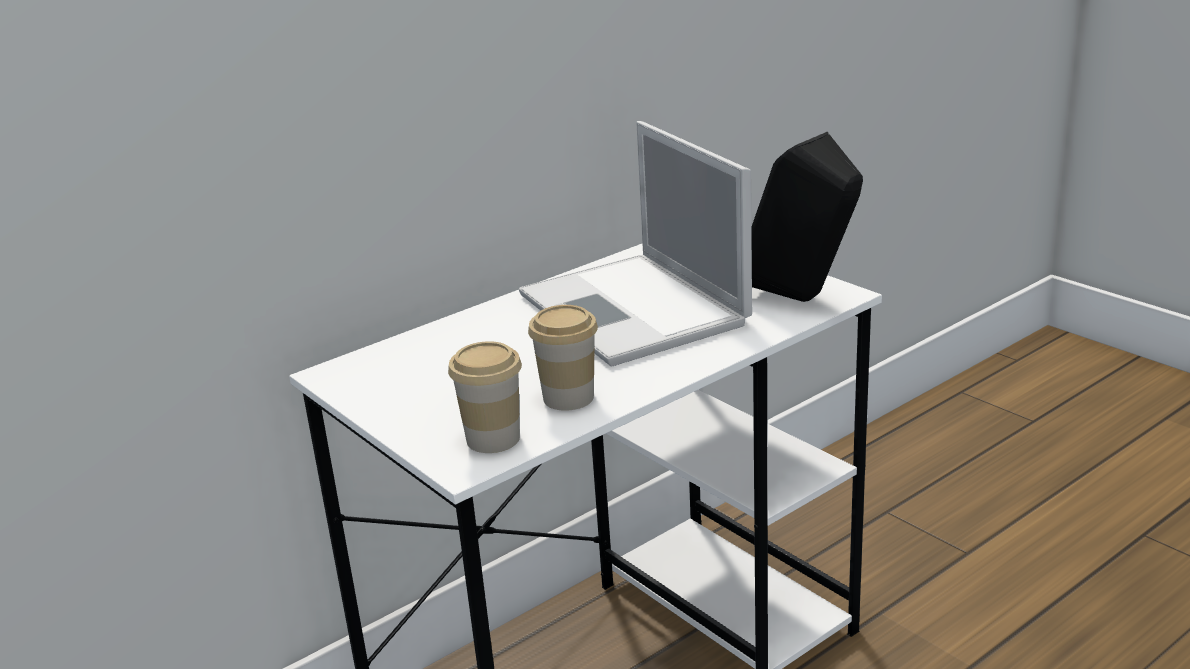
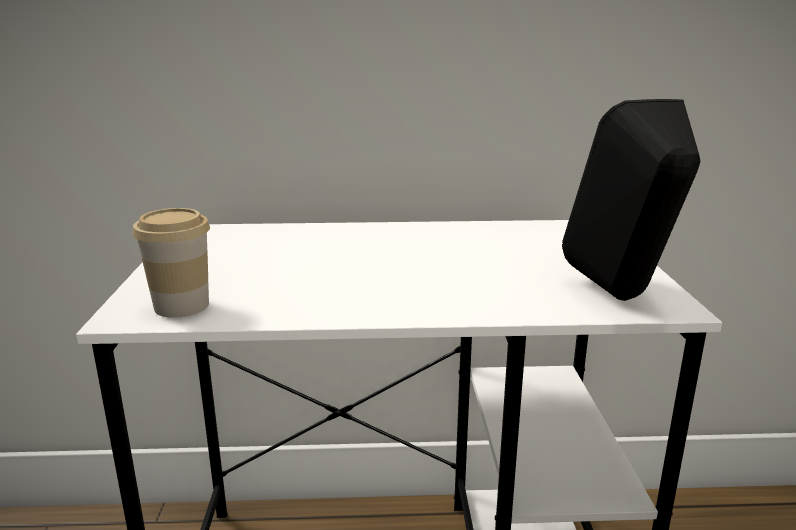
camera: 35 degrees right, 5 degrees down
laptop [519,121,752,367] -> none
cup [528,305,598,411] -> none

